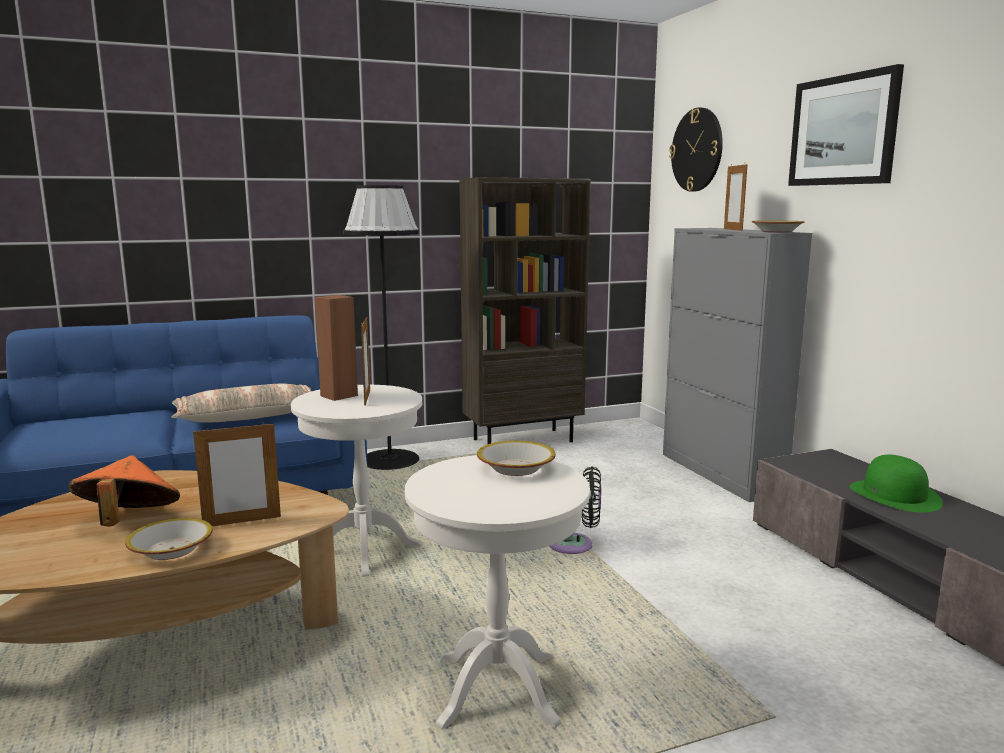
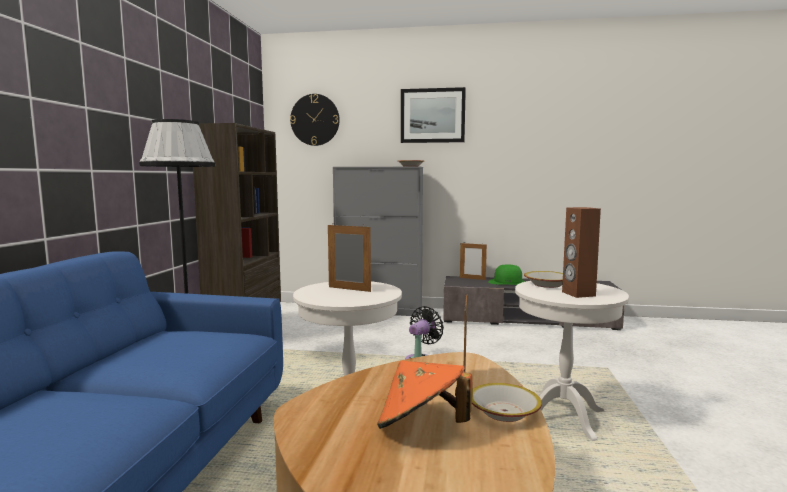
camera: 60 degrees left, 5 degrees down
pillow [171,383,311,423] -> none
brown speaker [315,295,358,401] -> brown speaker moved to [562,207,601,298]
picture frame [724,164,748,231] -> picture frame moved to [460,243,487,280]

